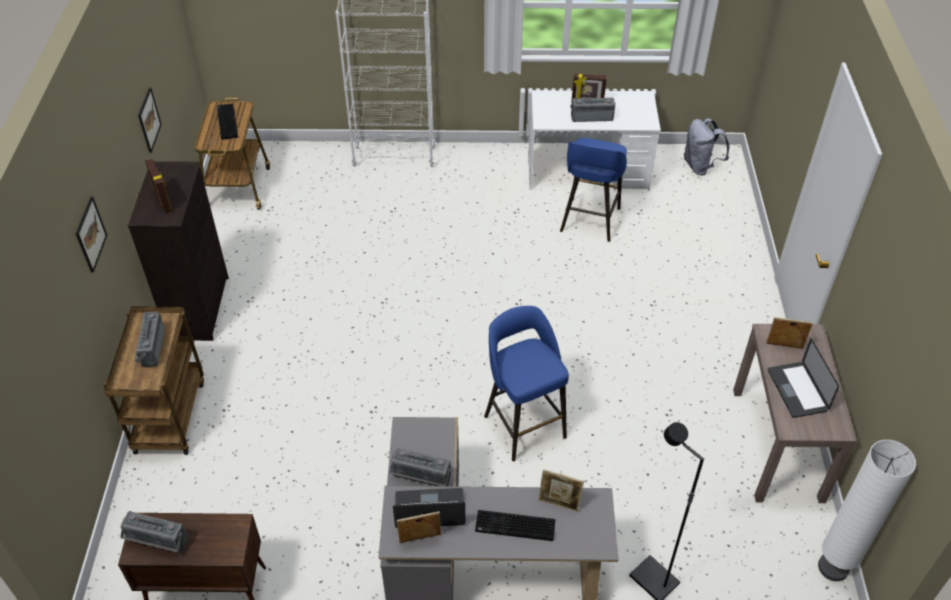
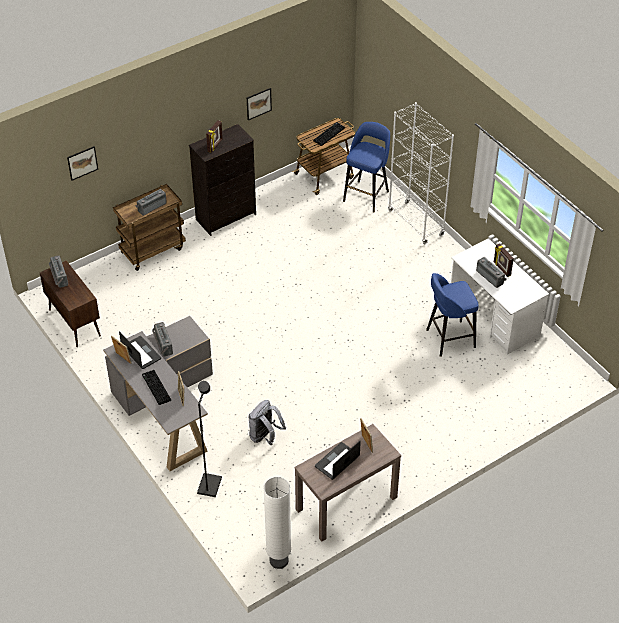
camera: 55 degrees right, 0 degrees up
picture [76,197,107,272] -> picture moved to [67,146,98,181]
blue stool [484,306,569,462] -> blue stool moved to [343,122,390,212]
grey backpack [684,118,729,175] -> grey backpack moved to [249,400,286,445]

